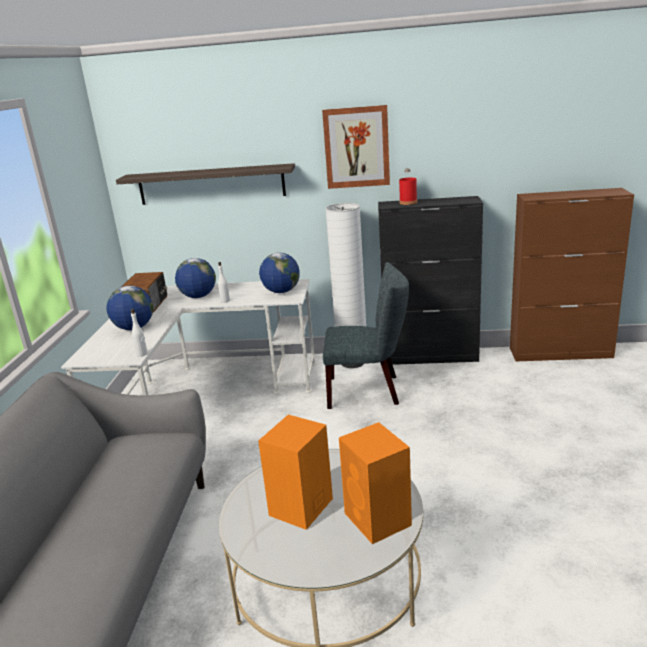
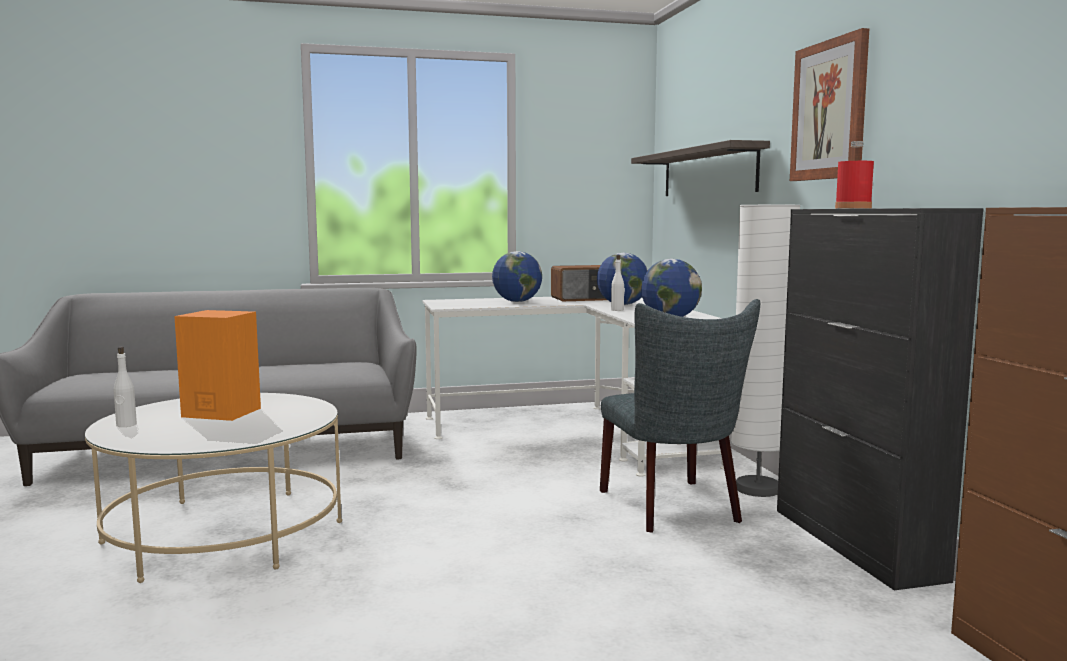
camera: 70 degrees right, 15 degrees down
white bottle [131,309,148,357] -> white bottle moved to [114,347,137,427]
orange speaker [339,422,412,544] -> none

